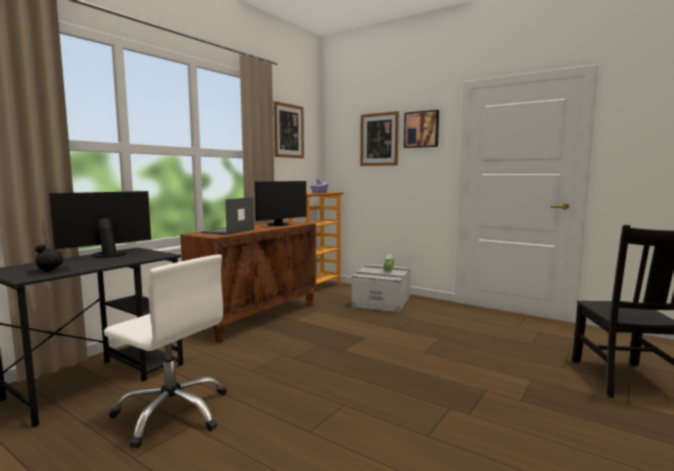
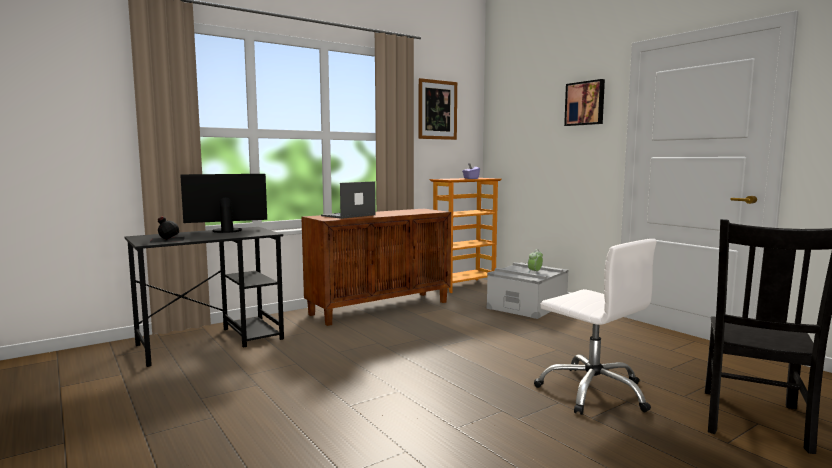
camera: 20 degrees right, 0 degrees up
white office chair [104,255,227,448] -> white office chair moved to [534,239,657,415]
monitor [255,181,307,226] -> none
picture [360,111,399,166] -> none

